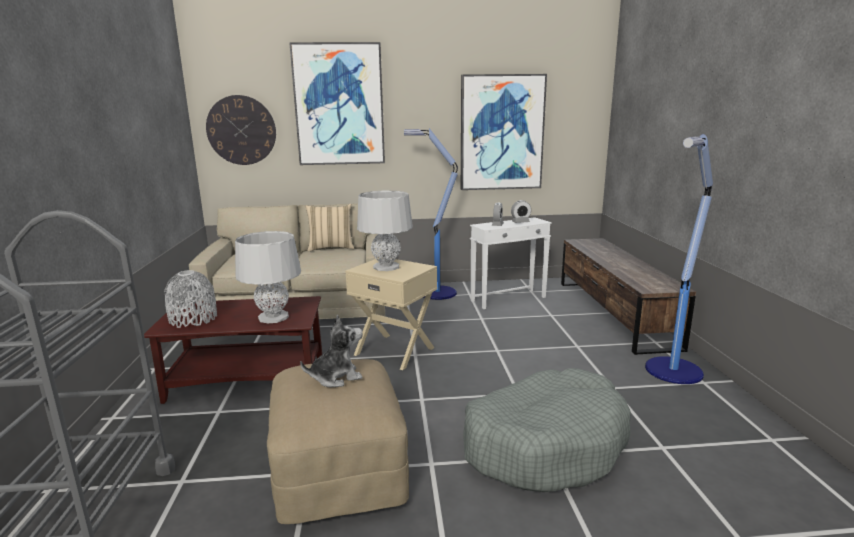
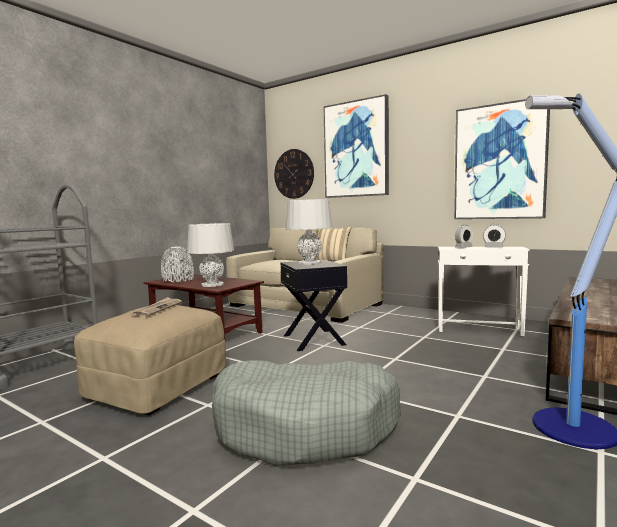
camera: 40 degrees right, 10 degrees down
plush toy [300,315,363,387] -> newspaper [132,297,182,317]
beige side table [345,258,437,370] -> black side table [280,260,347,351]
floor lamp [404,128,458,300] -> none

